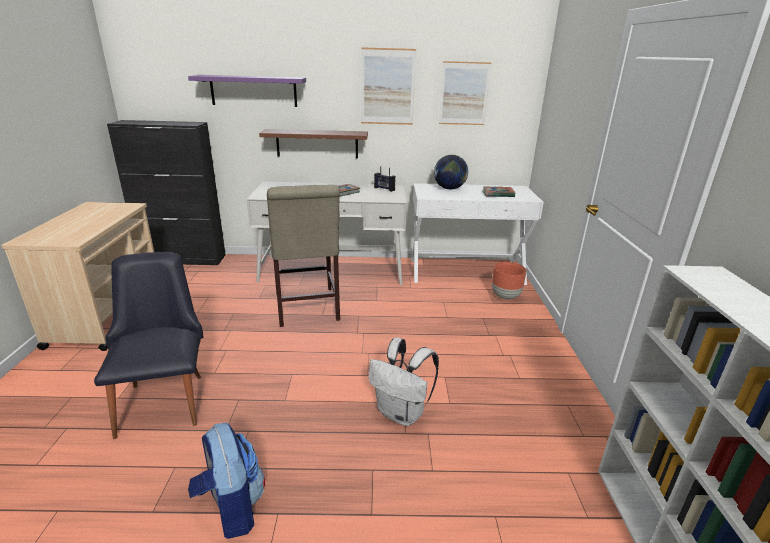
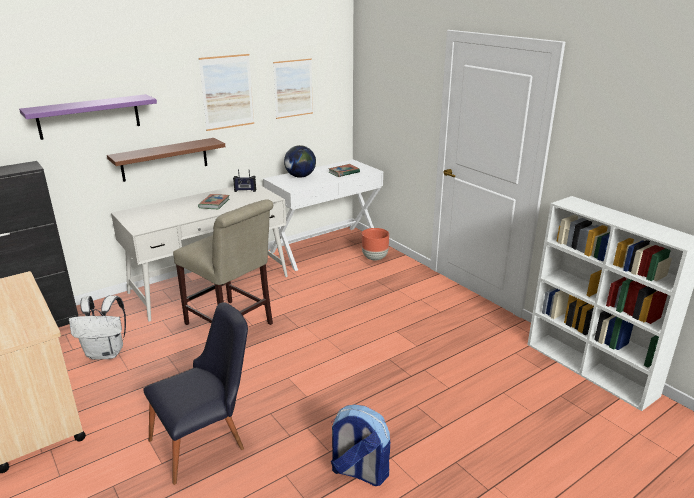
camera: 35 degrees left, 0 degrees up
black chair [94,252,204,439] -> black chair turned 105 degrees clockwise [143,302,248,485]
white backpack [368,337,439,426] -> white backpack moved to [69,295,126,360]

